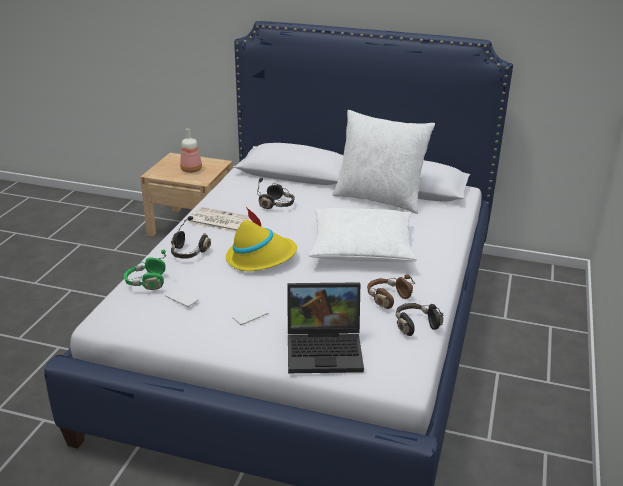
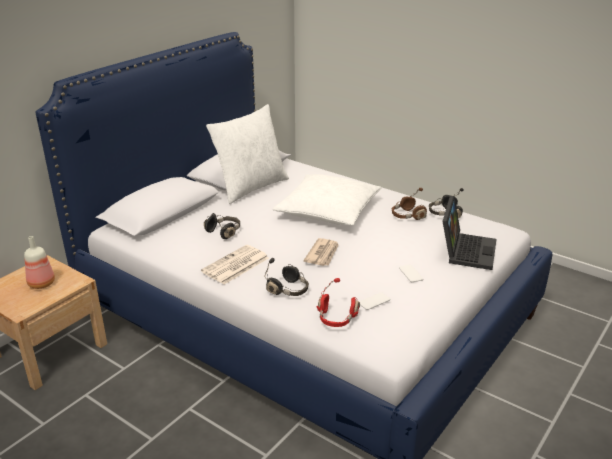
camera: 70 degrees left, 0 degrees up
green headphones [124,249,166,290] -> red headphones [317,278,360,327]
yellow hat [226,207,297,271] -> newspaper [303,238,339,266]

